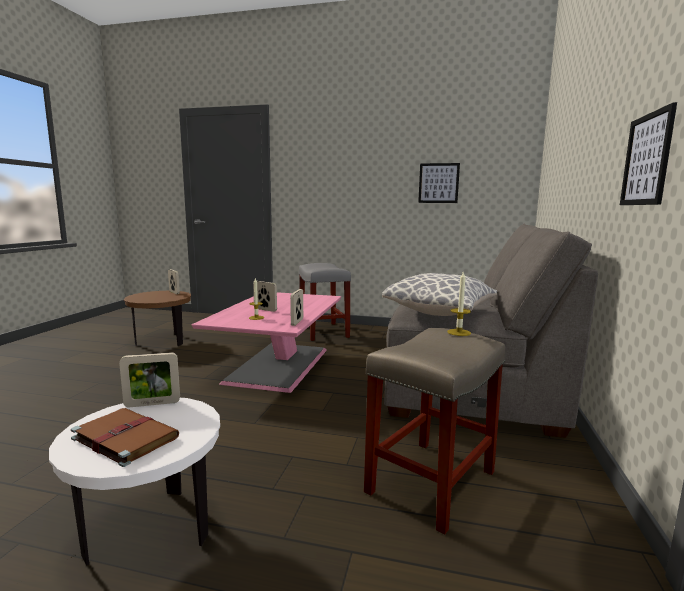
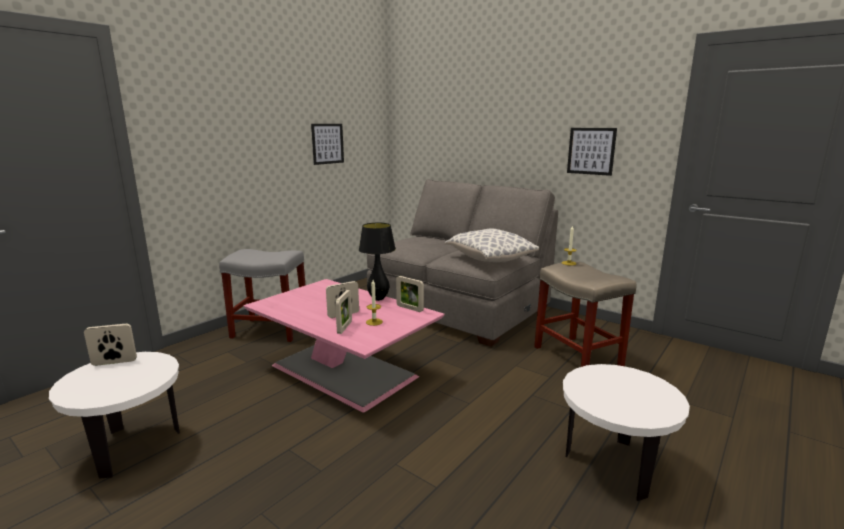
camera: 65 degrees left, 5 degrees up
brown book [71,408,179,467] -> none
picture frame [119,352,180,407] -> picture frame moved to [335,290,352,334]
brown side table [124,291,191,346] -> white side table [49,352,180,479]
none -> black table lamp [359,223,396,301]

